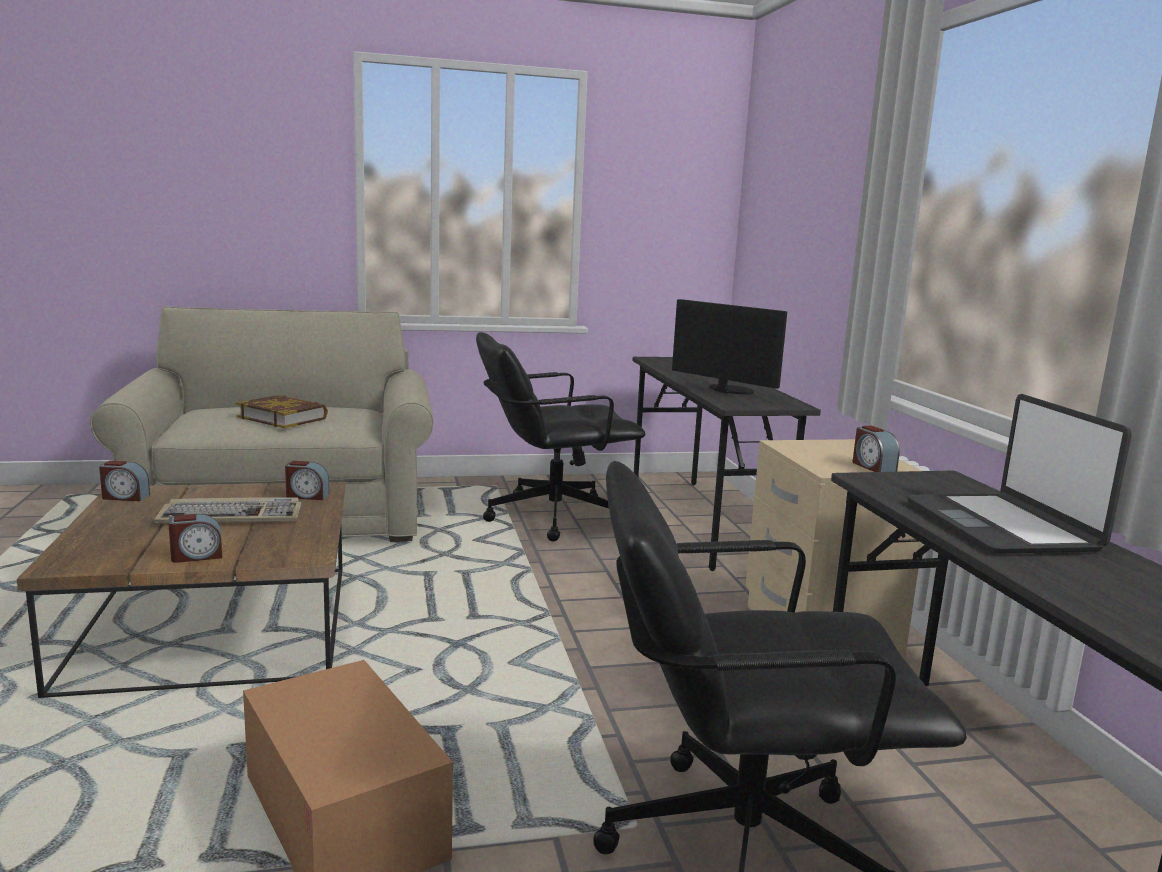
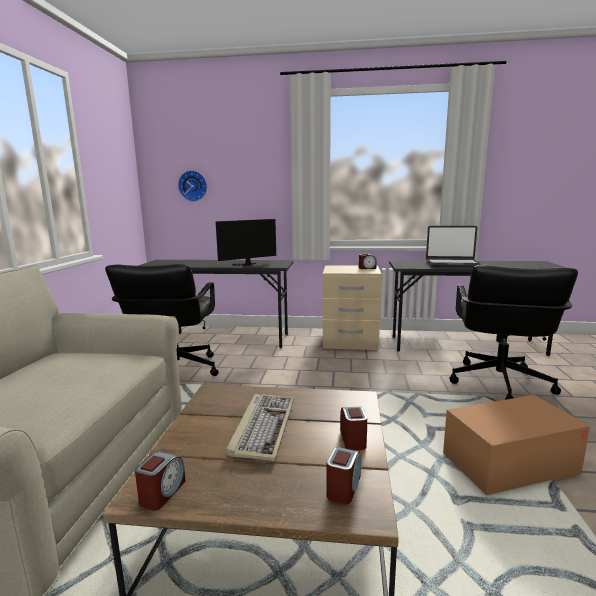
camera: 70 degrees left, 0 degrees up
book [236,395,328,428] -> none
alarm clock [285,461,329,500] -> alarm clock moved to [326,447,362,504]
none -> wall clock [178,170,207,202]

